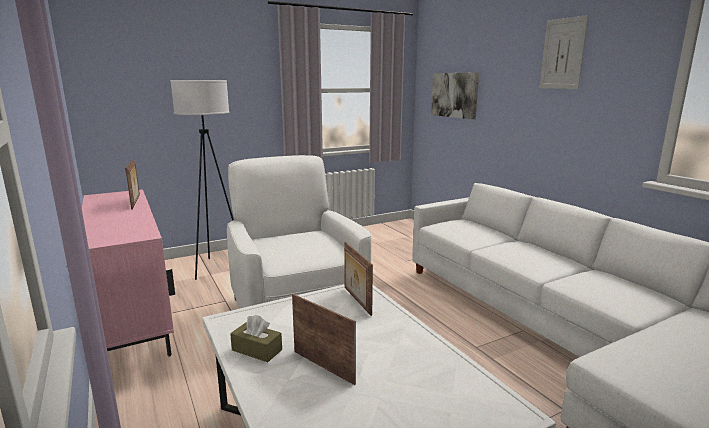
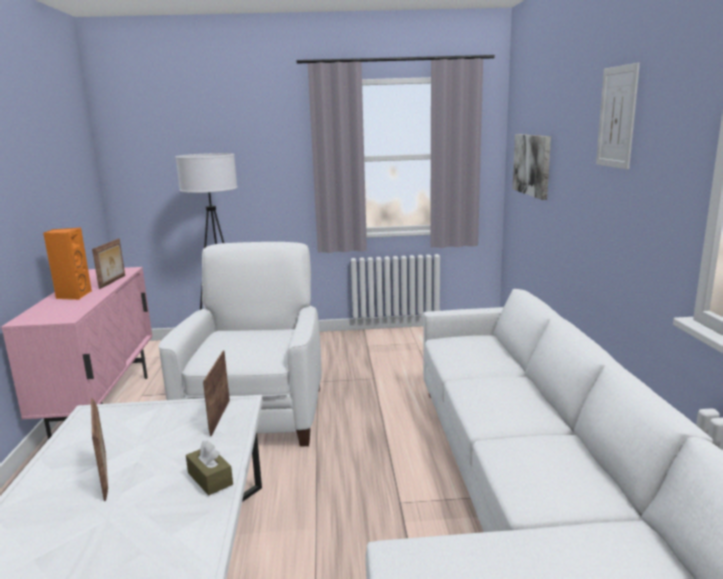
camera: 25 degrees right, 0 degrees up
brown tissue box [230,315,282,362] -> brown tissue box moved to [186,441,233,495]
none -> orange speaker [43,228,92,300]

